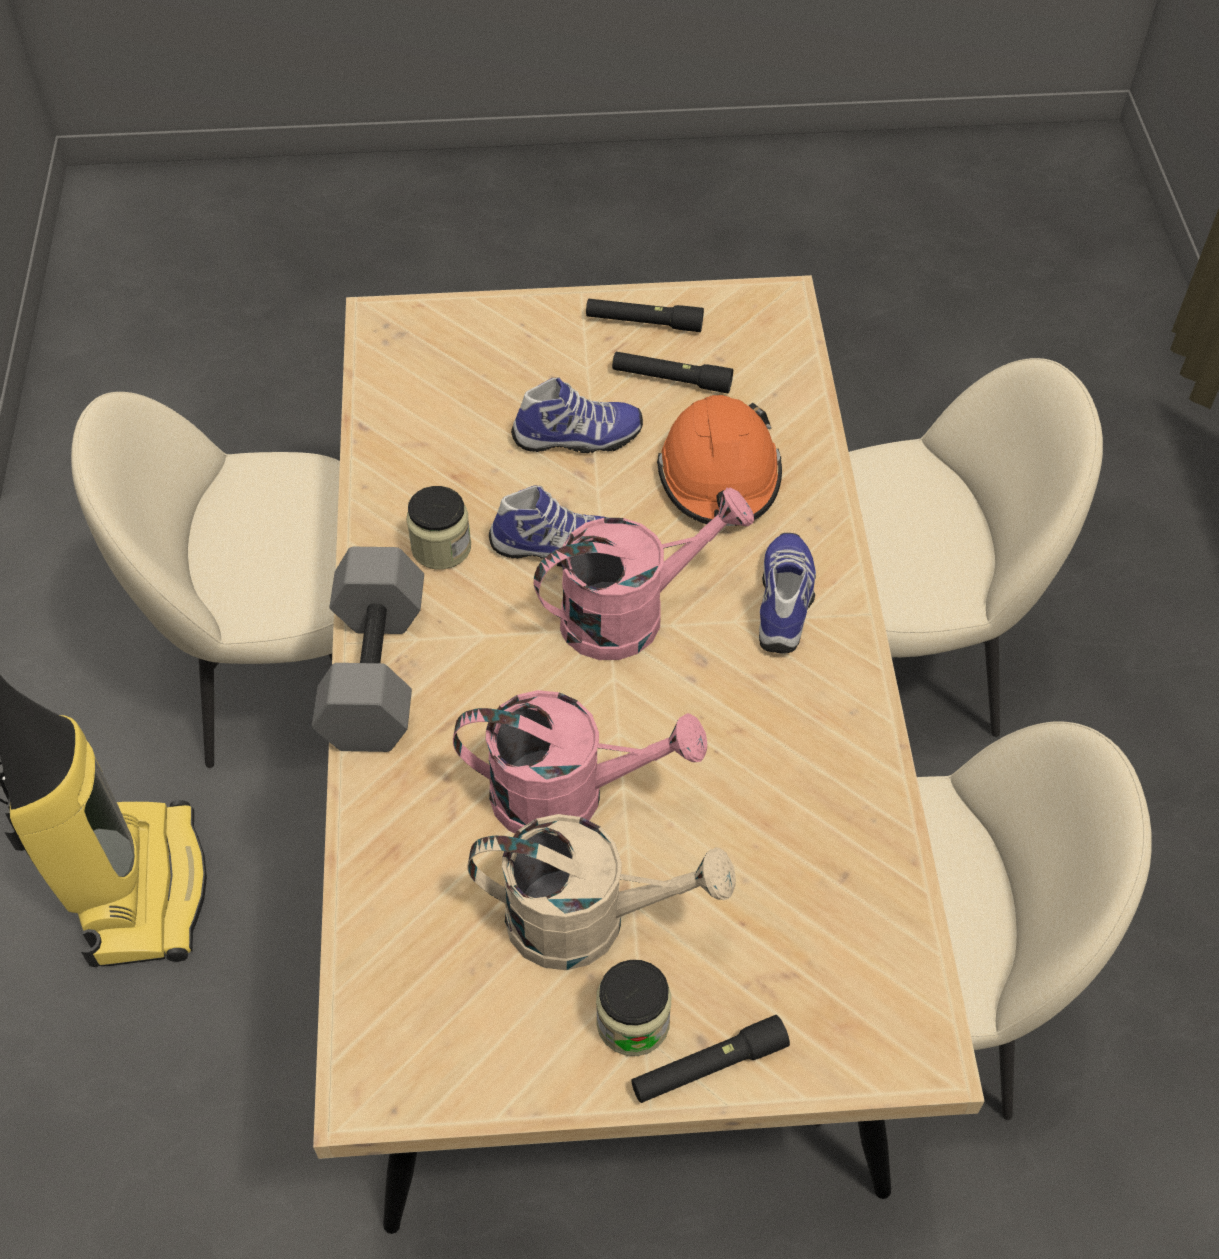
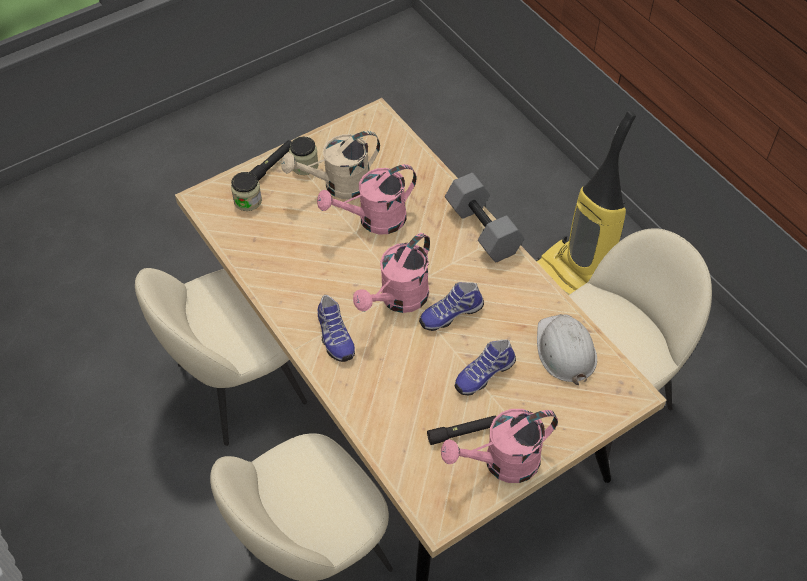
camera: 150 degrees right, 0 degrees up
jar [406,486,471,569] -> jar moved to [231,172,262,211]
black flashlight [586,299,704,332] -> pink watering can [441,409,558,483]
orange hard hat [657,395,782,526] -> none
none -> white hard hat [537,314,597,385]

